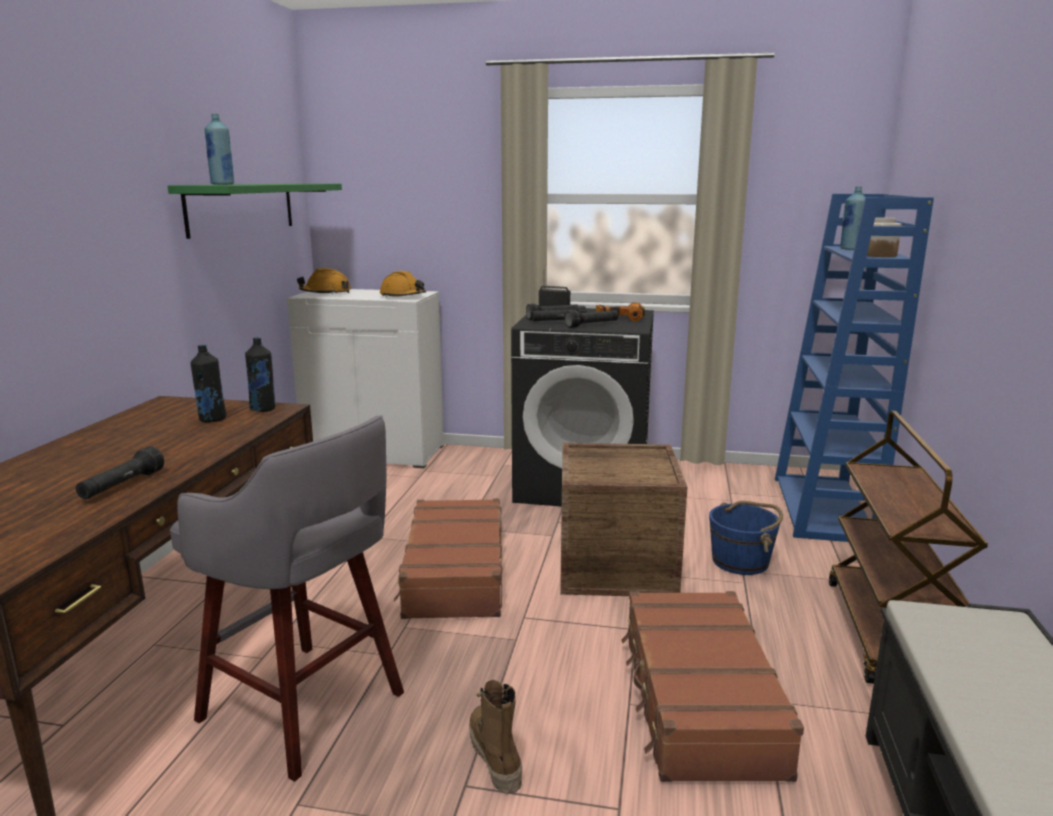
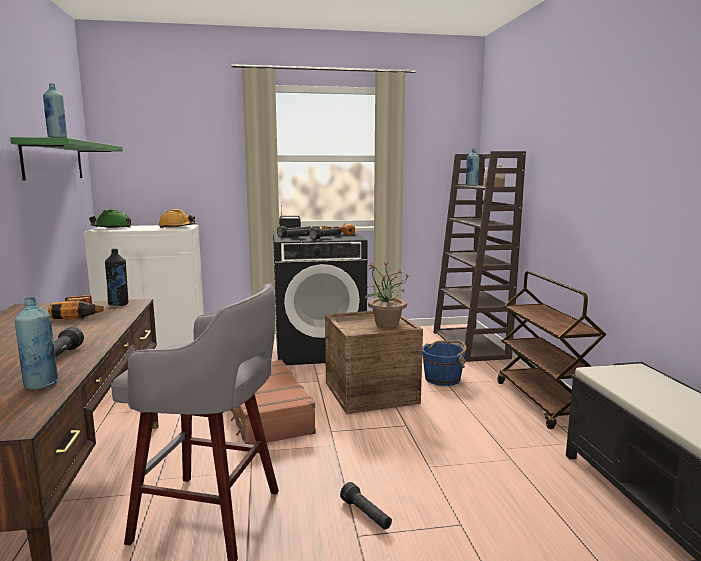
camera: 20 degrees left, 5 degrees down
black bottle [191,345,226,422] -> power drill [48,295,115,320]
orange hard hat [297,268,351,294] -> green hard hat [89,210,132,228]
boot [469,680,522,794] -> black flashlight [340,482,392,530]
brown suitcase [621,591,804,782] -> none
blue bookcase [775,194,934,542] -> brown bookcase [433,151,526,362]
none -> blue bottle [14,297,58,390]
none -> potted plant [364,263,411,327]

